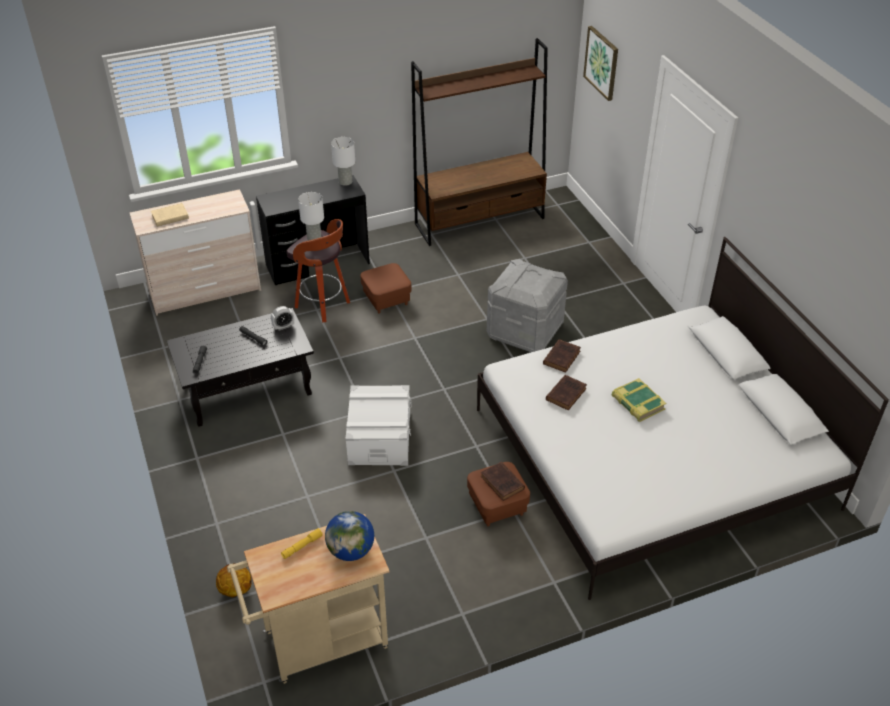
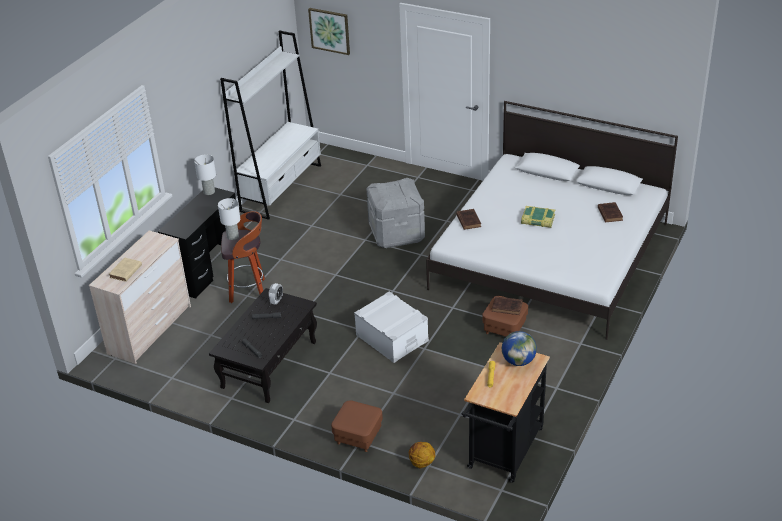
camera: 40 degrees left, 5 degrees down
beige cart [227,514,389,684] -> black cart [462,342,550,483]
brown ottoman [360,263,411,314] -> brown ottoman moved to [331,400,383,452]
brown bookcase [411,38,548,246] -> white bookcase [220,30,321,220]
brown book [546,375,587,410] -> brown book moved to [598,202,623,223]

